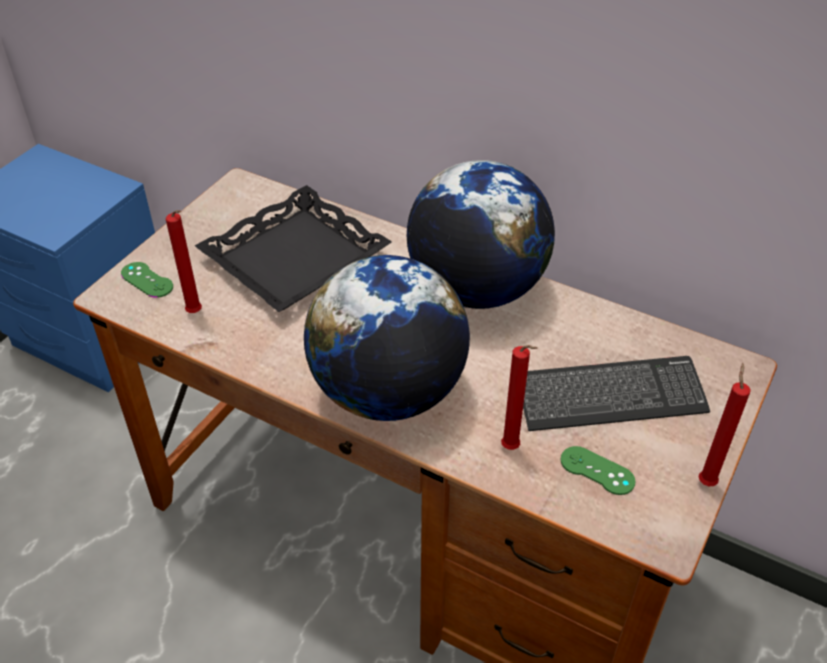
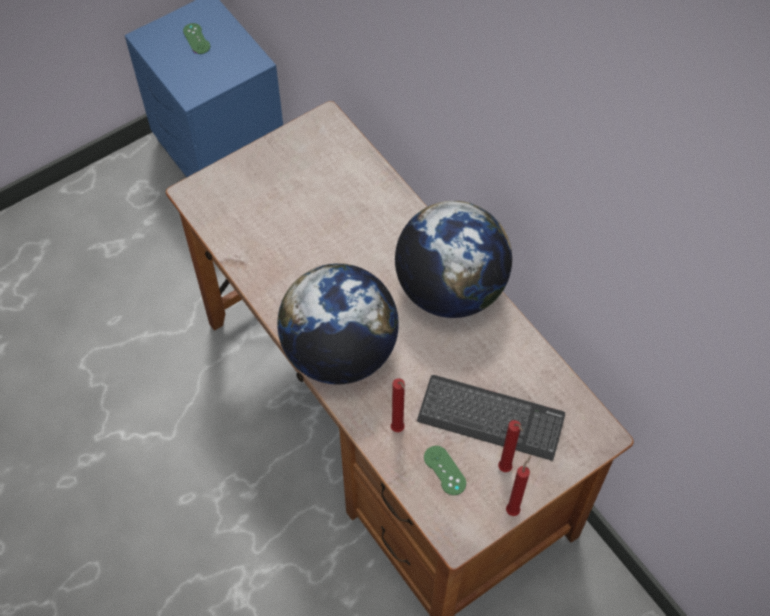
camera: 25 degrees right, 15 degrees up
green game controller [121,262,173,298] -> green game controller moved to [183,23,210,54]
red candle [166,210,202,313] -> red candle moved to [498,420,523,472]
black tray [195,185,392,312] -> none

